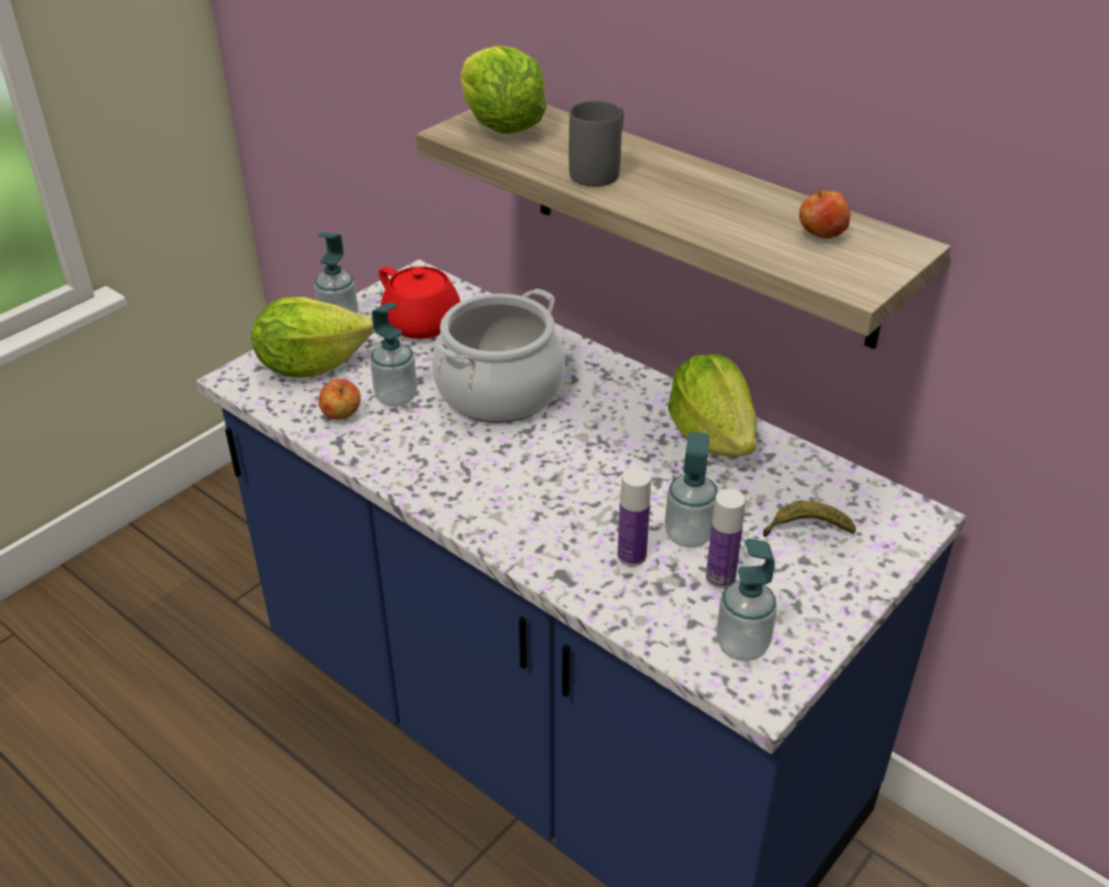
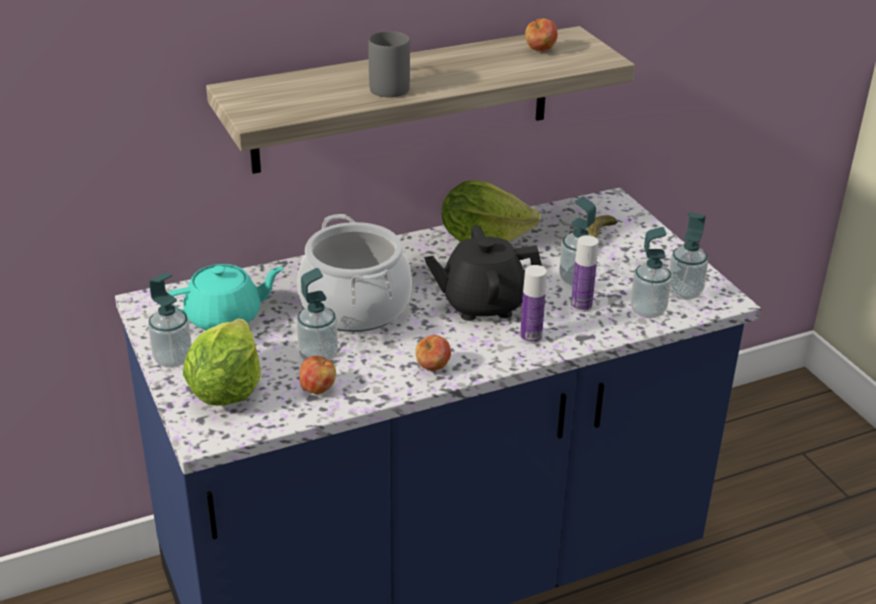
camera: 65 degrees left, 5 degrees down
red teapot [379,266,460,339] -> turquoise teapot [167,264,284,330]
lettuce [460,45,547,134] -> none
bottle [706,489,746,589] -> bottle moved to [520,265,547,344]
none -> apple [415,335,451,370]
none -> black teapot [424,225,542,321]
none -> soap dispenser [631,227,672,318]

